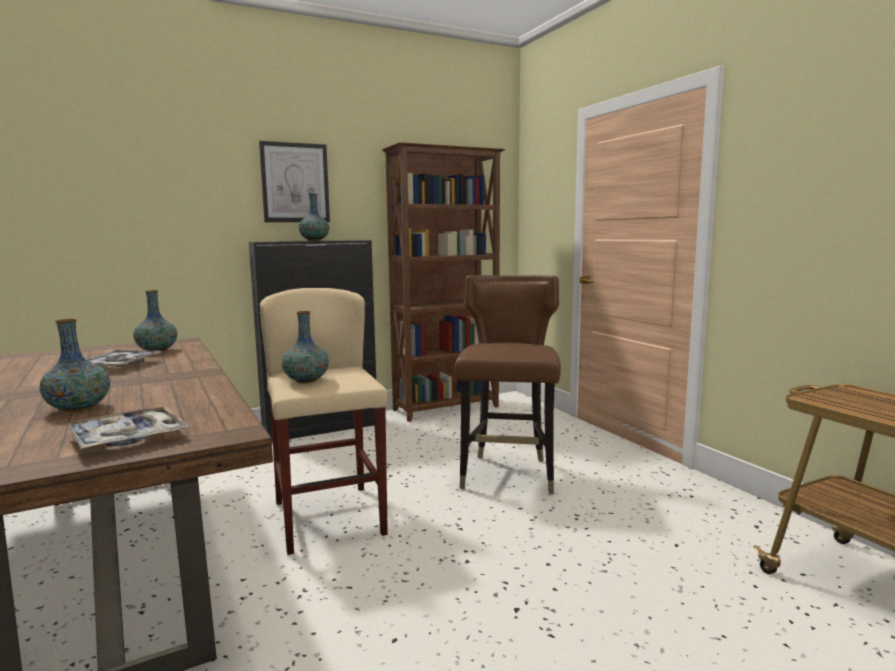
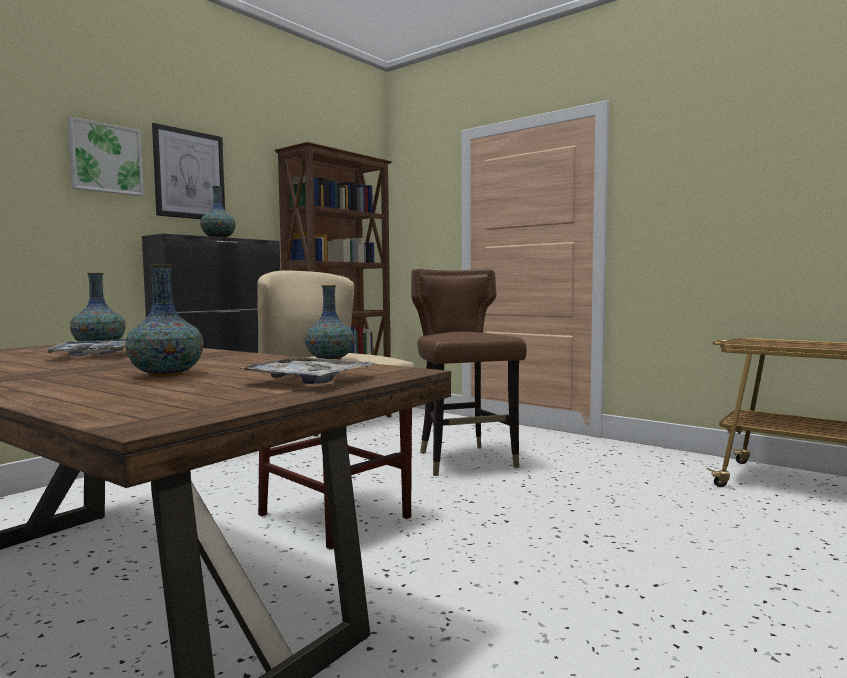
camera: 25 degrees left, 5 degrees down
none -> picture [67,117,144,196]

